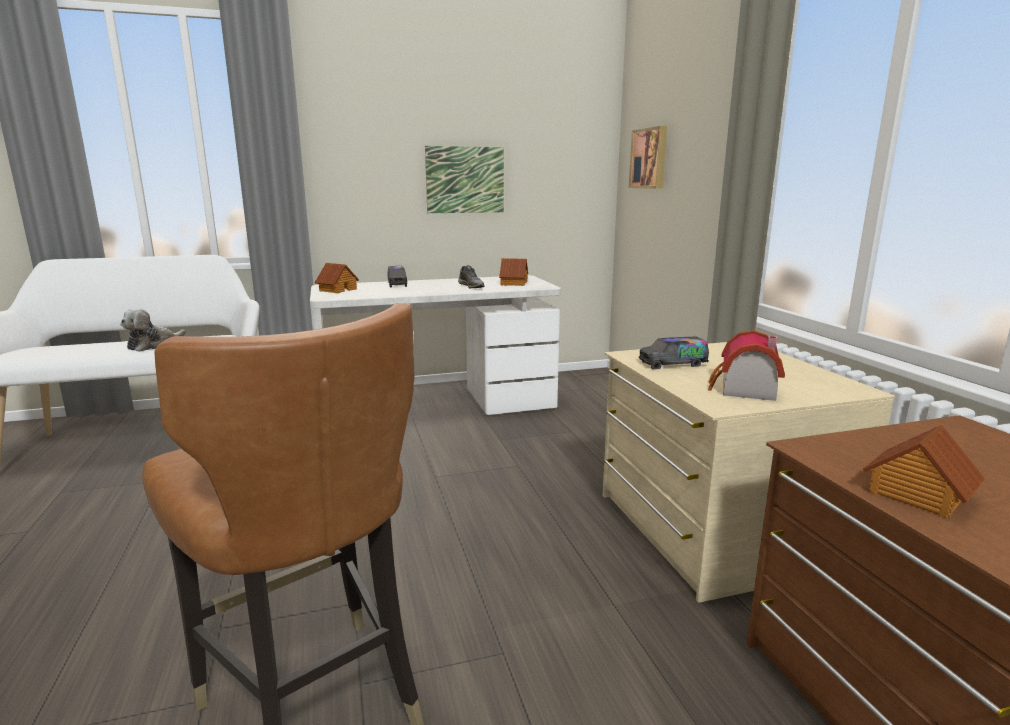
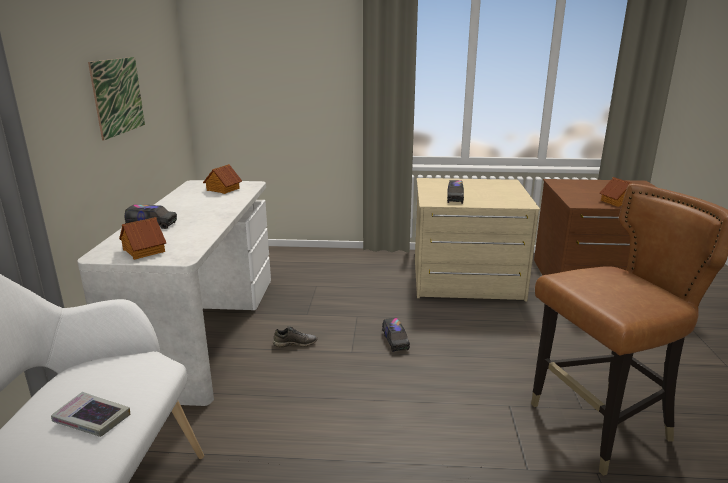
camera: 70 degrees left, 5 degrees up
plush toy [120,308,186,352] -> book [51,392,130,437]
grey shoe [458,265,485,288] -> grey shoe moved to [273,326,317,347]
picture [629,126,667,189] -> none
toy house [708,330,785,401] -> none
none -> toy truck [382,318,410,352]

